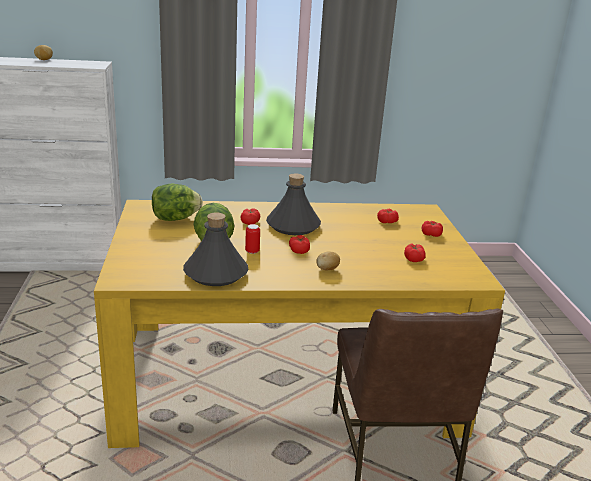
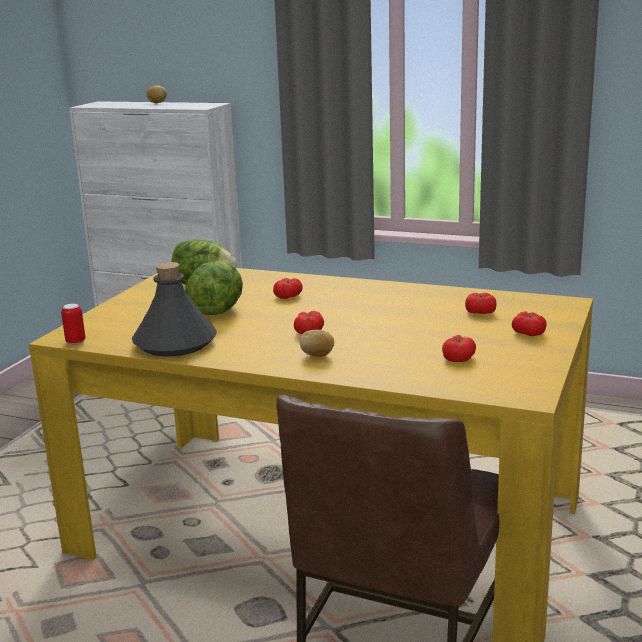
camera: 30 degrees right, 5 degrees down
can [245,224,260,254] -> can moved to [61,303,86,344]
grey bottle [266,174,321,235] -> none

